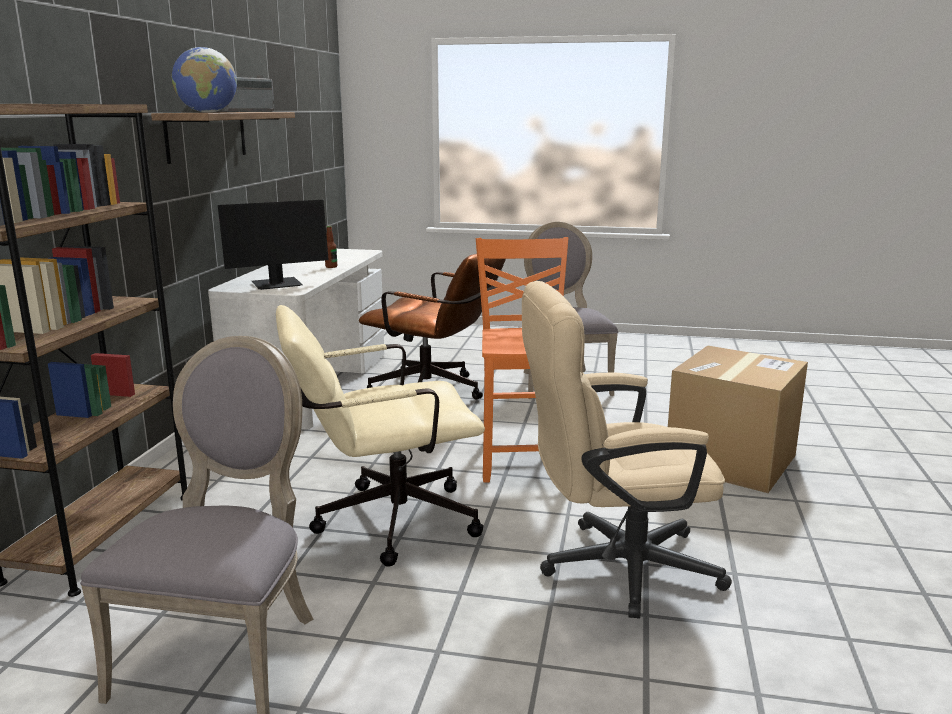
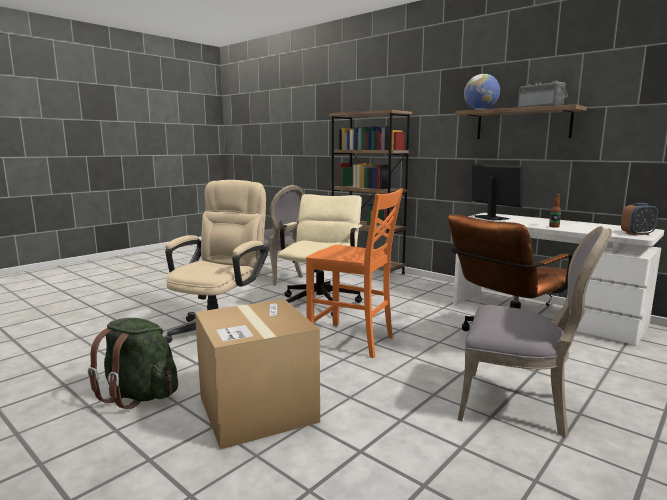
camera: 120 degrees right, 5 degrees down
monitor [218,200,329,290] -> monitor turned 150 degrees clockwise [472,164,523,221]
none -> green backpack [88,318,178,409]
none -> alarm clock [621,203,658,236]

